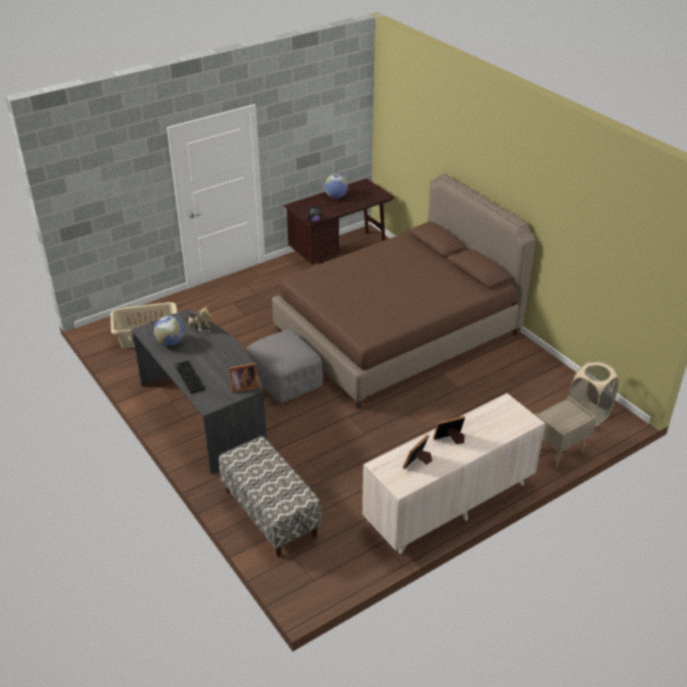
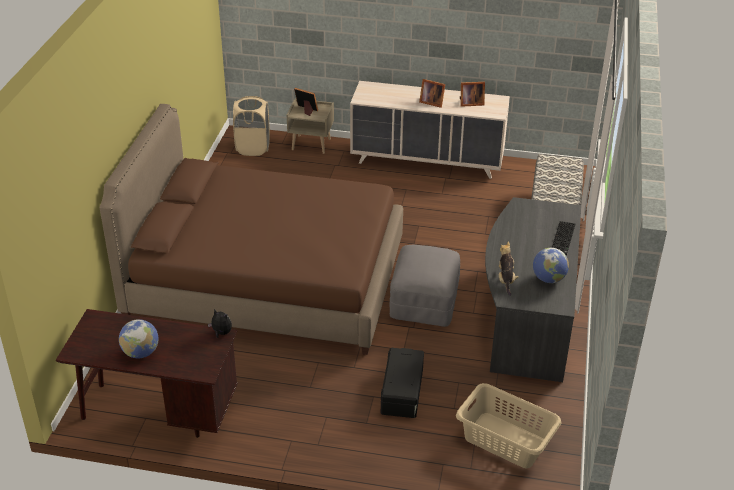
camera: 135 degrees left, 0 degrees up
picture frame [229,363,259,393] -> picture frame moved to [294,88,318,116]
none -> black storage box [381,348,424,418]

